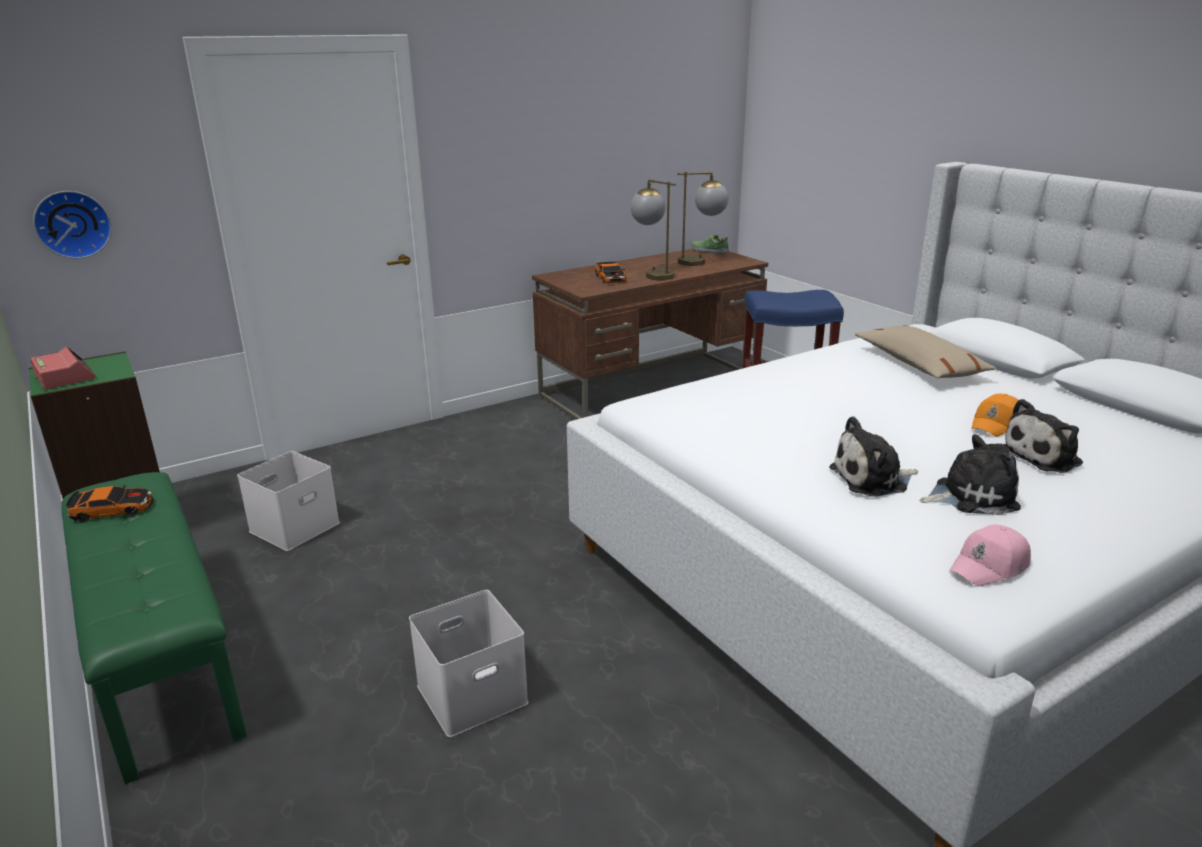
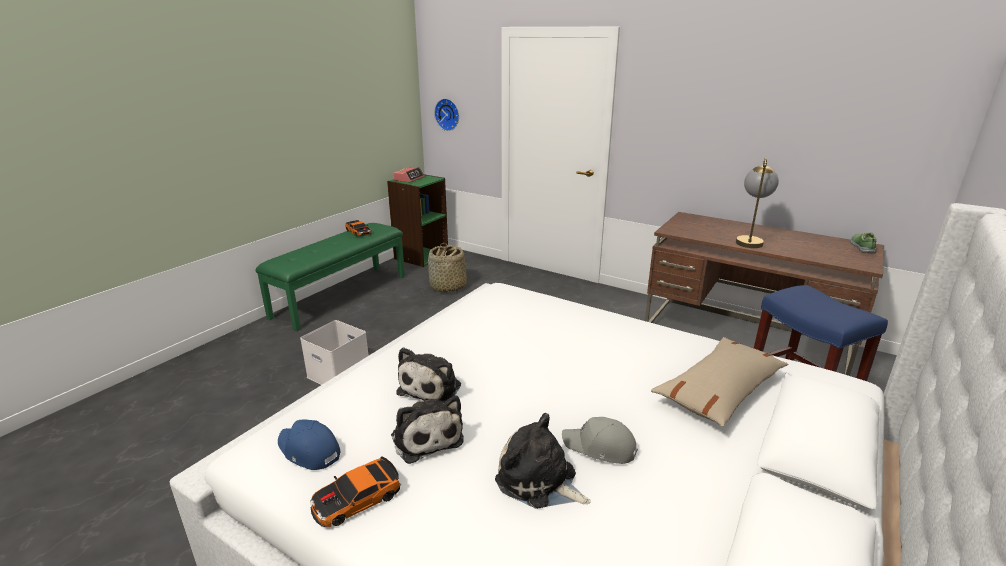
camera: 65 degrees right, 0 degrees up
white storage box [237,451,340,551] -> basket [428,243,467,292]
toy car [595,262,626,283] -> toy car moved to [310,456,401,527]
table lamp [677,172,729,266] -> none
plush toy [829,416,918,497] -> plush toy turned 120 degrees counterclockwise [396,347,461,402]
pink cap [950,524,1031,586] -> blue cap [278,419,340,470]
orange cap [971,394,1019,436] -> grey cap [562,417,638,464]

